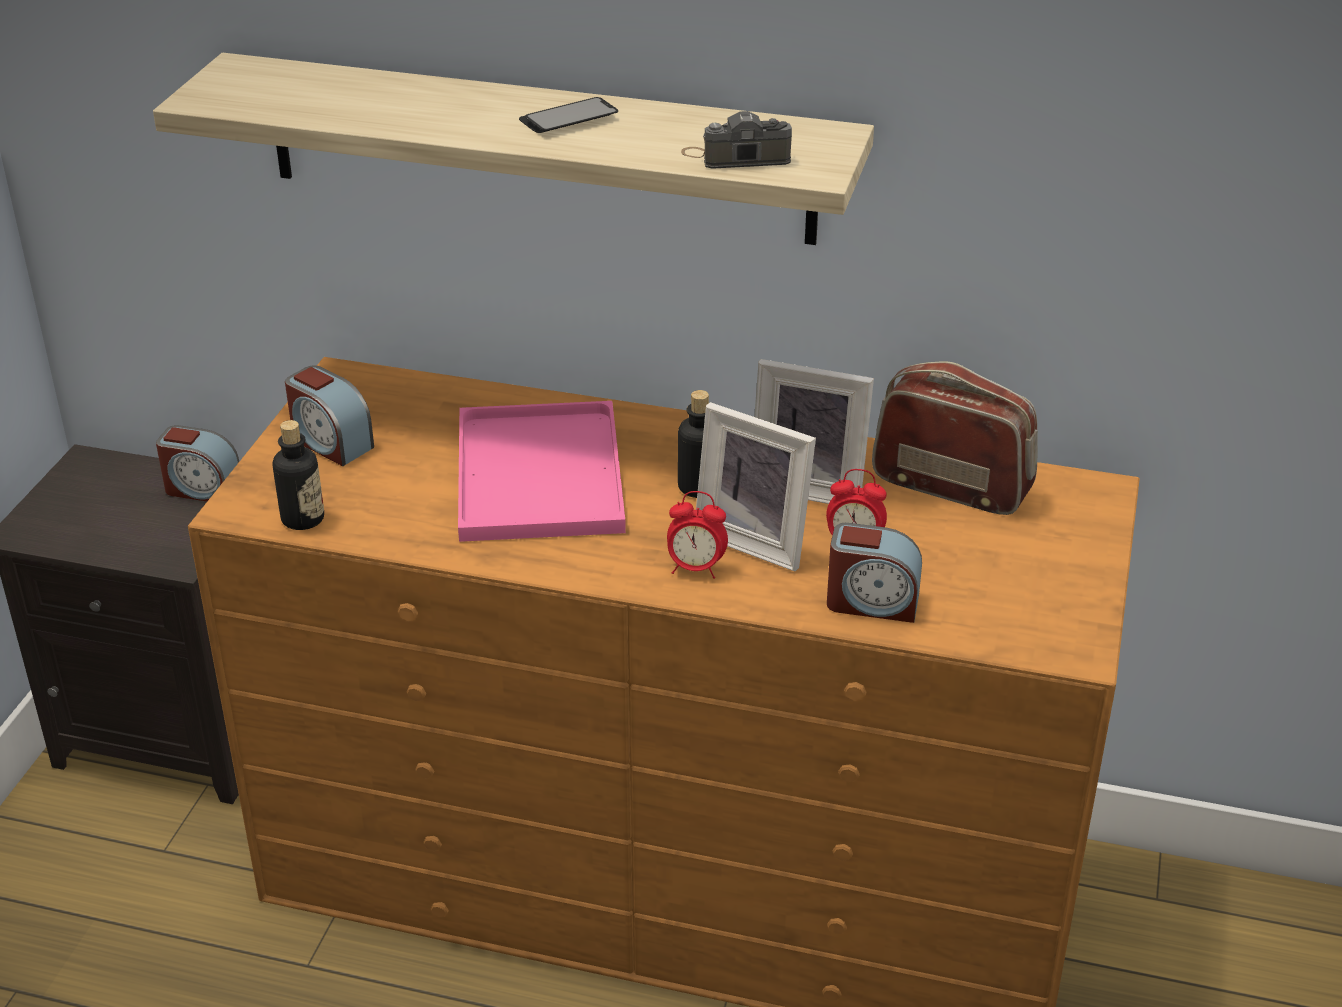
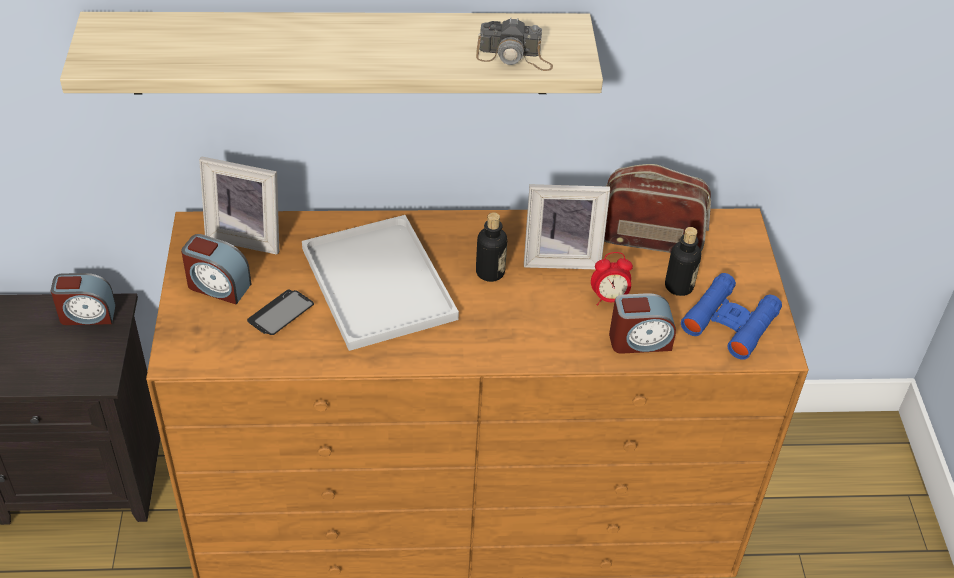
camera: 20 degrees left, 10 degrees up
bottle [273,420,324,530] -> bottle moved to [665,227,701,296]
pink tray [458,401,626,542] -> white tray [302,215,459,351]
phone [519,97,618,133] -> phone moved to [247,289,314,335]
alarm clock [667,491,728,579] -> none
camera [681,111,792,169] -> camera turned 150 degrees counterclockwise [476,17,553,71]
picture frame [696,402,816,571] -> picture frame moved to [199,157,279,255]
none -> blue binoculars [681,273,782,360]

